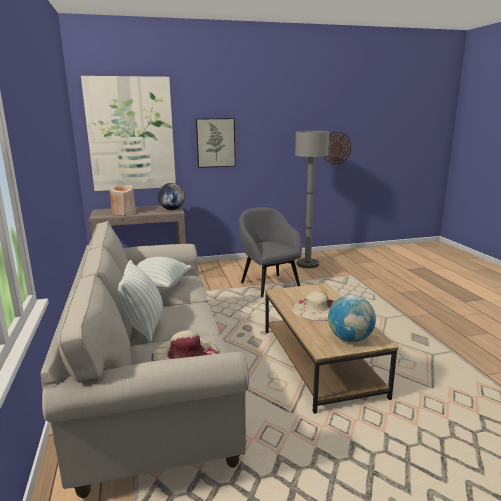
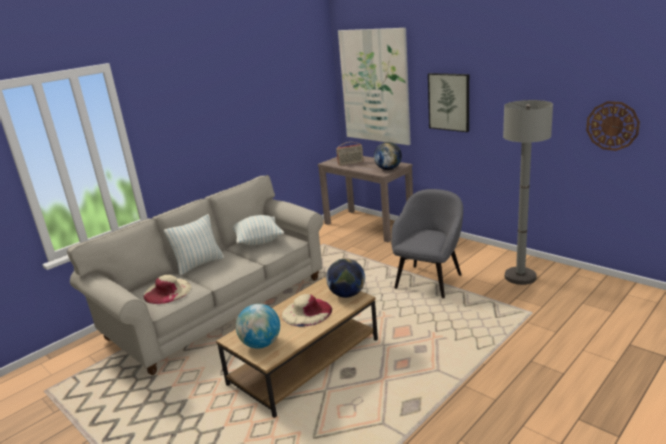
camera: 60 degrees right, 5 degrees up
beige vase [109,185,136,216] -> radio [336,142,363,166]
none -> globe [326,258,365,298]

